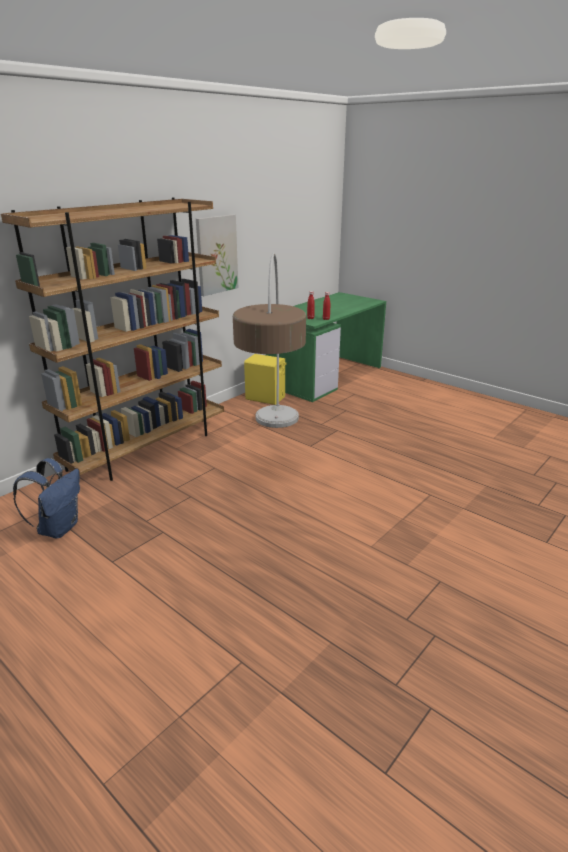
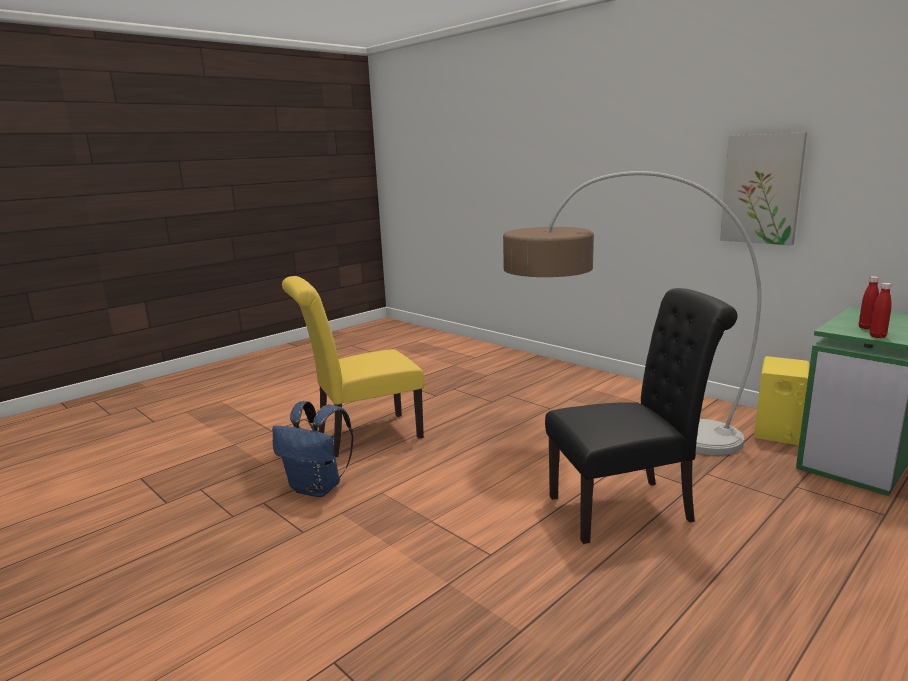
camera: 95 degrees right, 10 degrees down
brown bookcase [1,198,224,481] -> none
blue backpack [13,458,80,539] -> blue backpack moved to [272,401,353,497]
none -> yellow chair [282,276,424,457]
none -> black chair [545,288,738,544]

